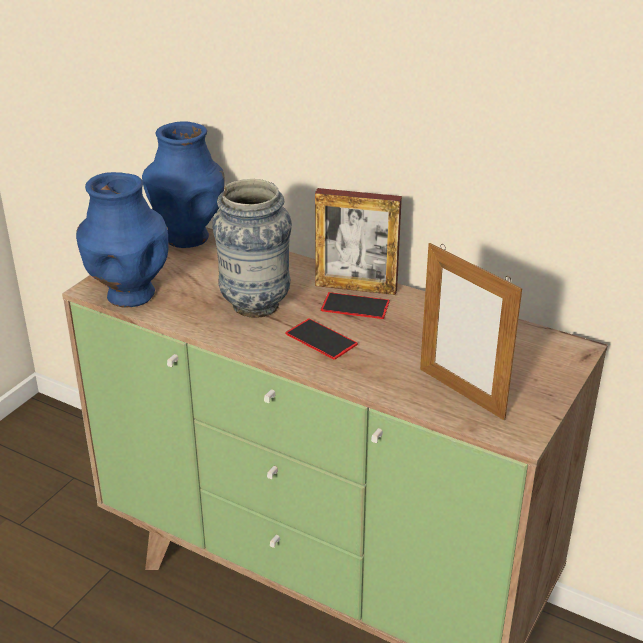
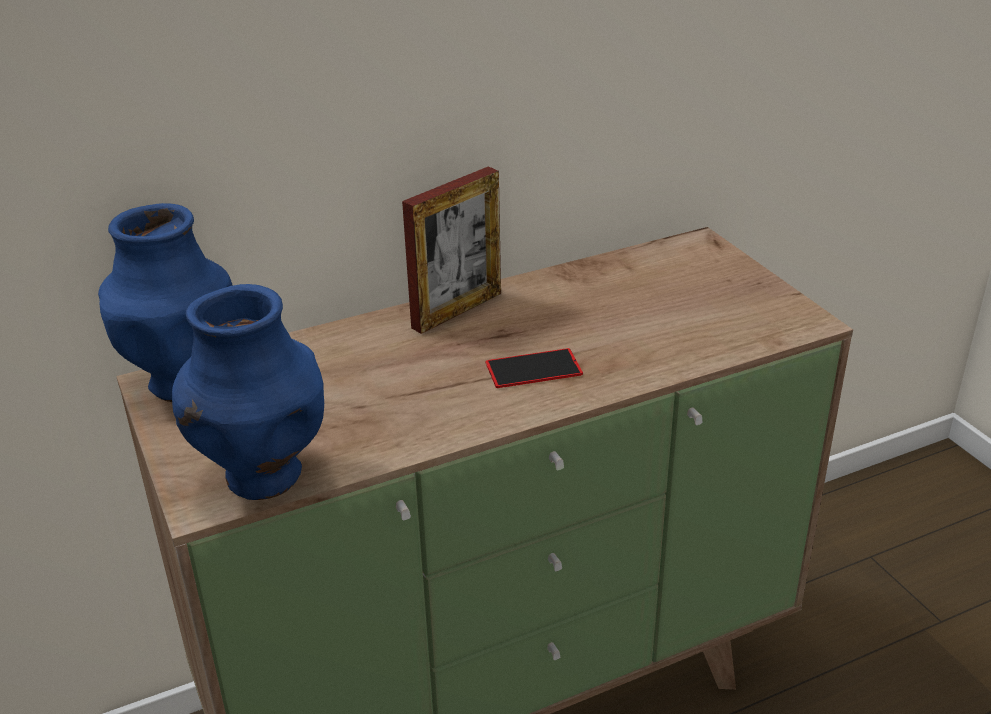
camera: 55 degrees left, 0 degrees up
vase [212,179,292,318] -> none
phone [321,292,390,319] -> none
picture frame [420,243,522,420] -> none

